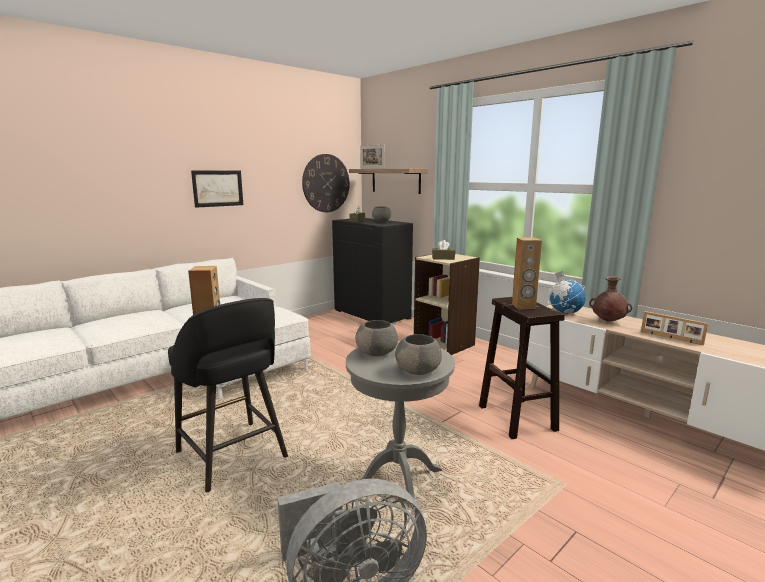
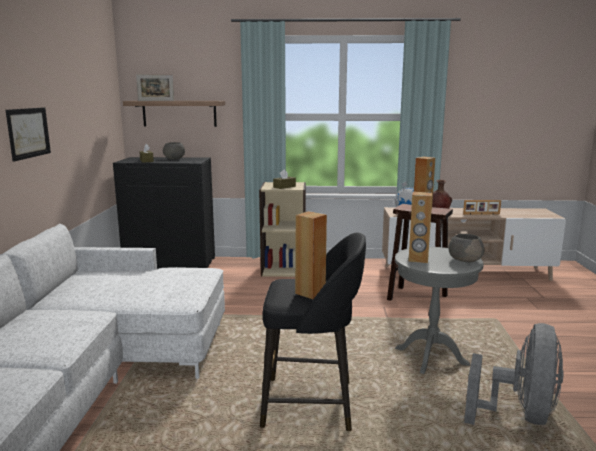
camera: 45 degrees left, 0 degrees up
wall clock [302,154,350,212] -> none
grey bowl [355,320,398,356] -> brown speaker [408,192,432,263]

